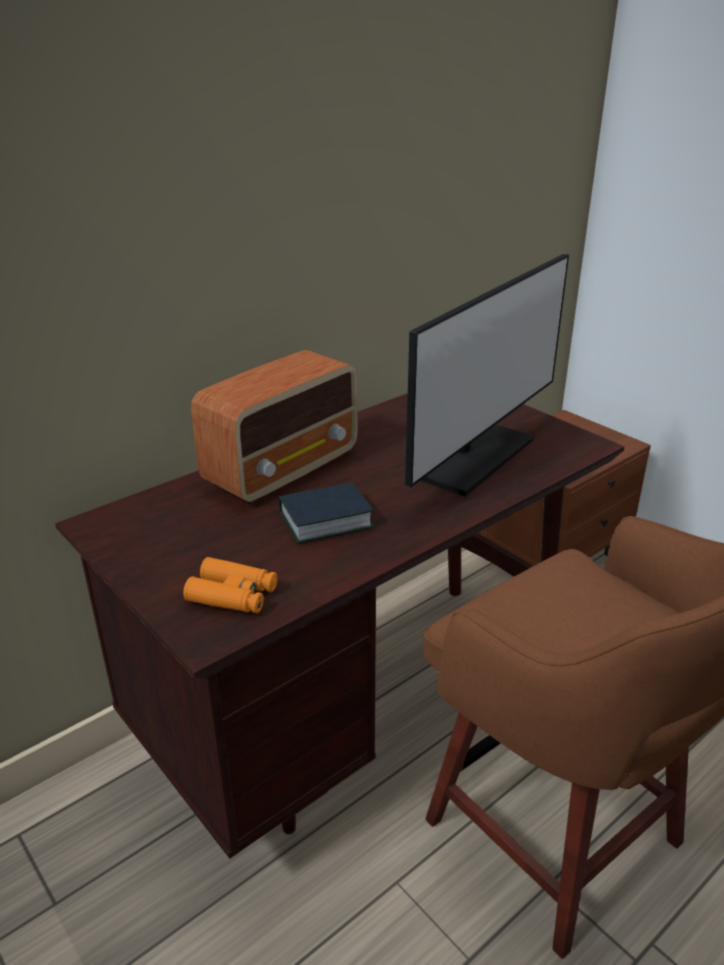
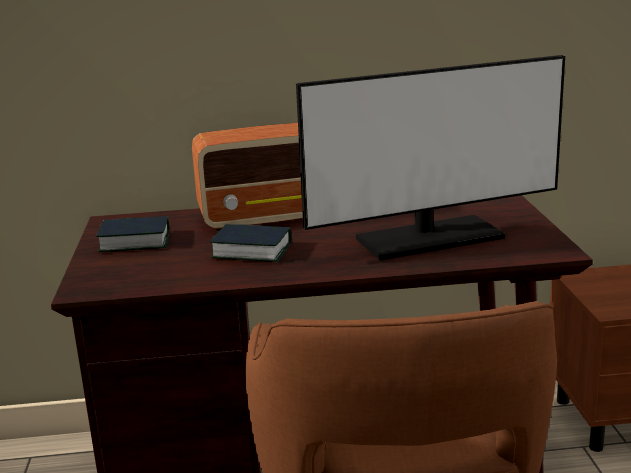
camera: 35 degrees right, 10 degrees down
orange binoculars [183,557,277,613] -> none
none -> book [96,216,169,252]

